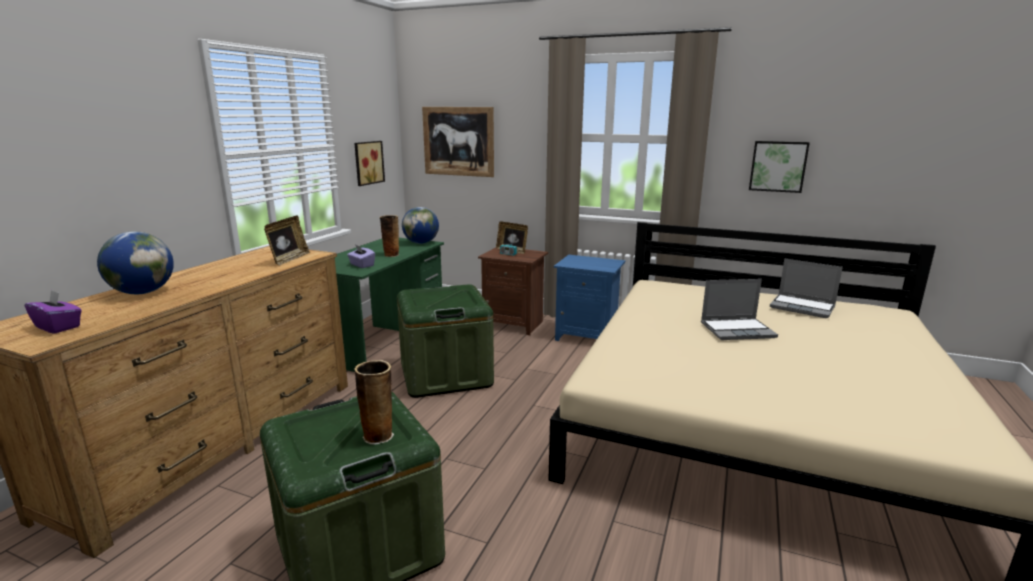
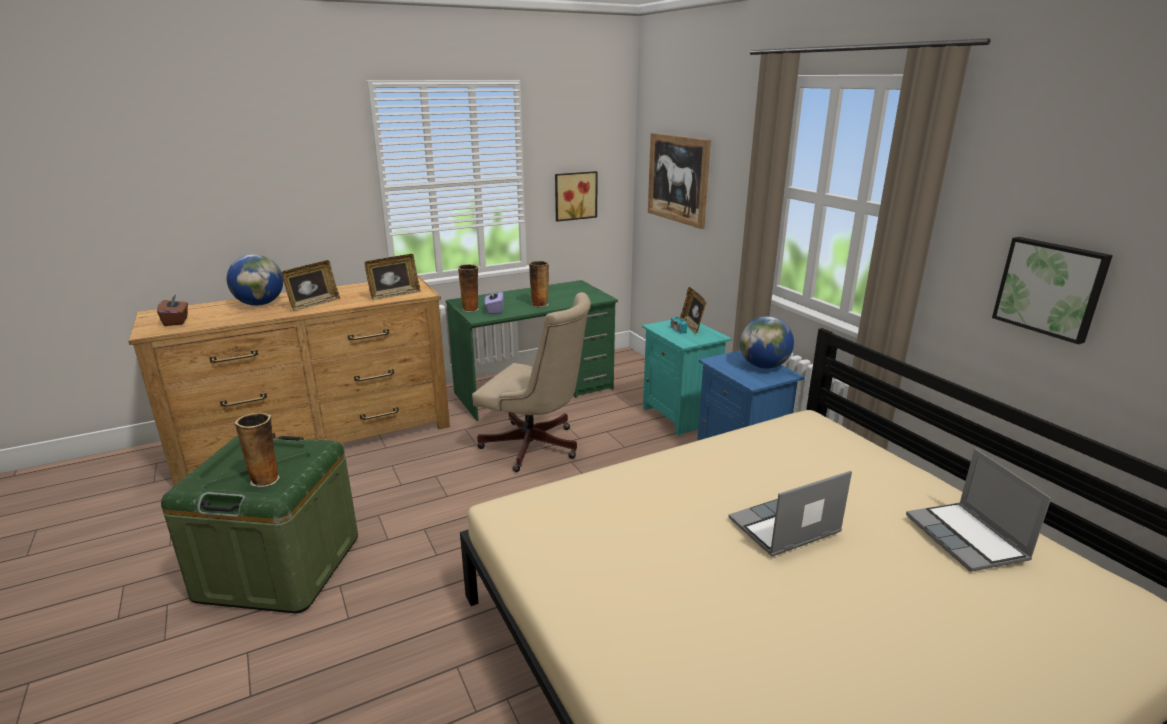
camera: 40 degrees right, 5 degrees up
purple tissue box [25,290,82,334] -> brown tissue box [157,294,188,326]
green storage box [397,284,494,398] -> beige office chair [472,292,591,472]
globe [402,207,439,244] -> globe moved to [740,316,794,369]
brown nightstand [478,247,548,335] -> turquoise nightstand [642,320,732,436]
laptop [701,279,778,340] -> laptop turned 120 degrees clockwise [728,471,852,556]
none -> picture frame [281,260,340,311]
none -> vase [458,264,479,312]

